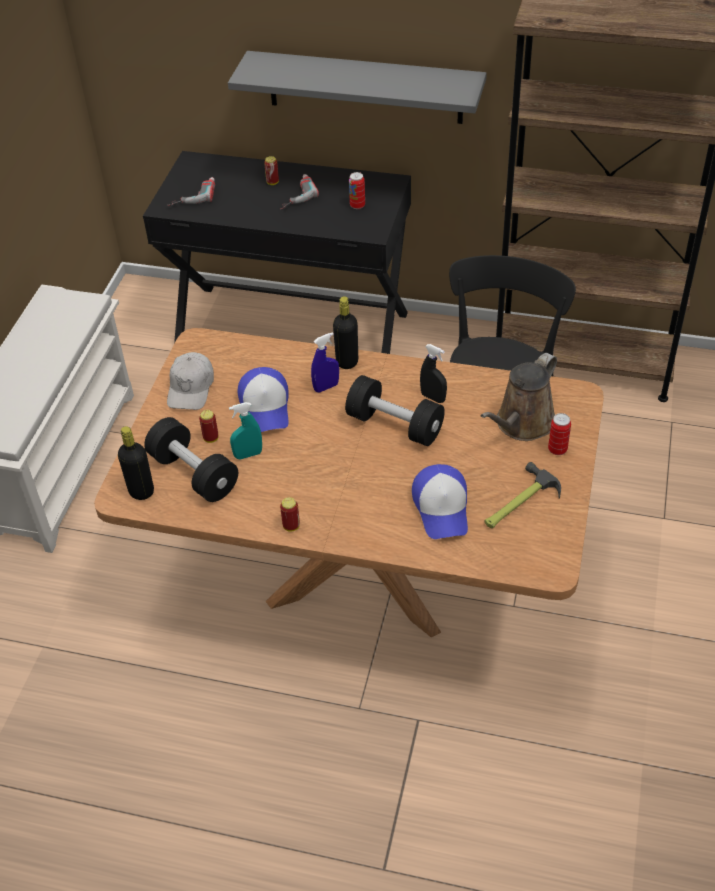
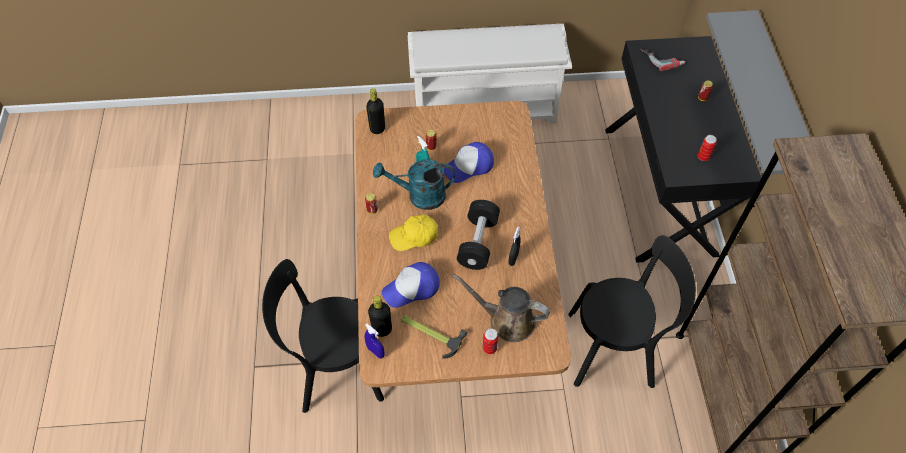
camera: 70 degrees right, 10 degrees up
black dumbbell [144,417,238,502] -> none
white cap [167,352,214,410] -> none
power drill [280,174,319,210] -> none
blue spray bottle [311,332,339,392] -> blue spray bottle moved to [365,323,385,359]
black bottle [333,296,358,369] -> black bottle moved to [368,296,392,337]
none -> black chair [262,259,384,413]
none -> turquoise watering can [373,159,455,210]
none -> yellow cap [389,215,438,251]

